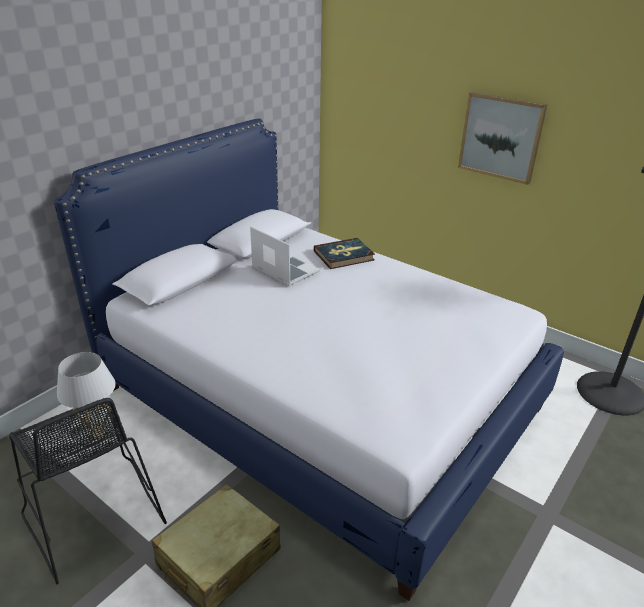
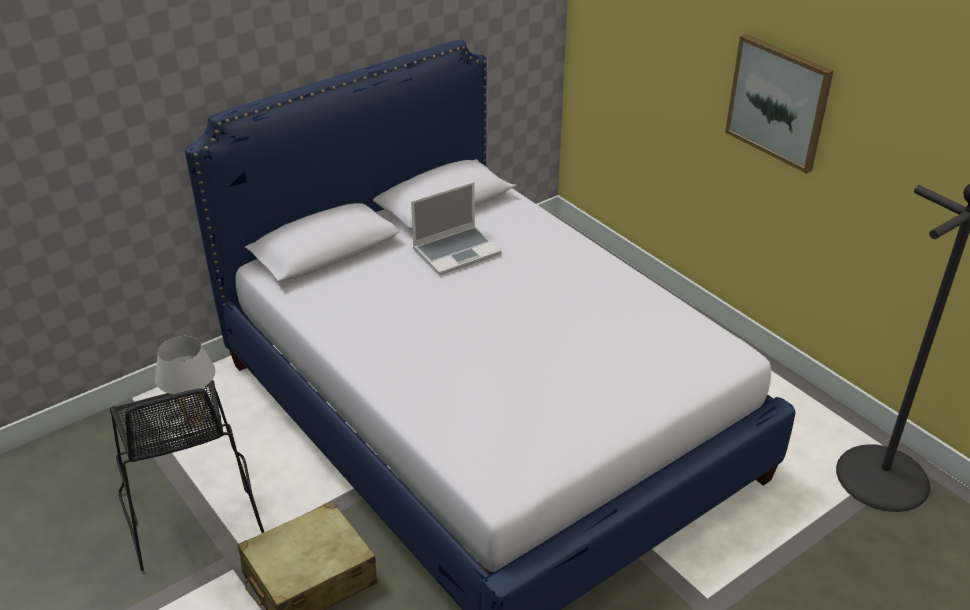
camera: 15 degrees right, 5 degrees up
laptop [250,226,320,286] -> laptop turned 90 degrees clockwise [411,182,501,275]
book [314,238,375,269] -> none

